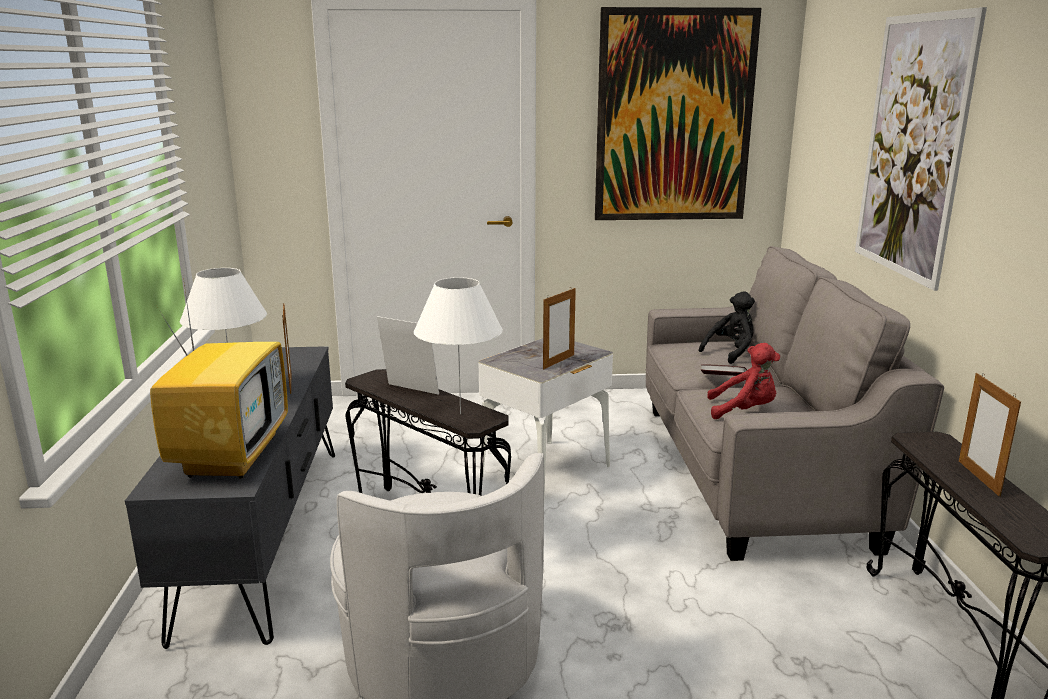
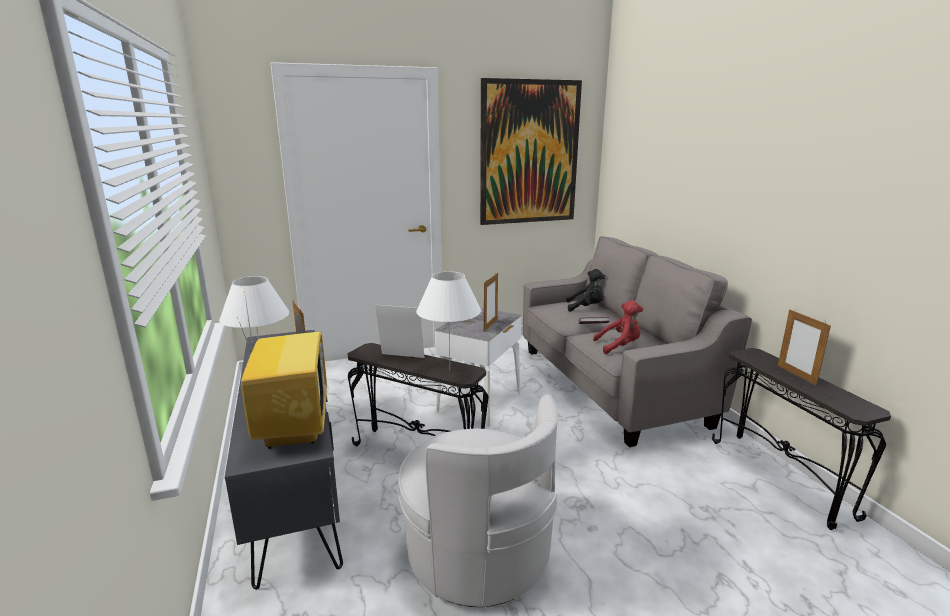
camera: 15 degrees left, 0 degrees up
black plush toy [699,291,755,364] -> black plush toy turned 60 degrees clockwise [566,269,605,312]
picture [855,7,987,291] -> none

